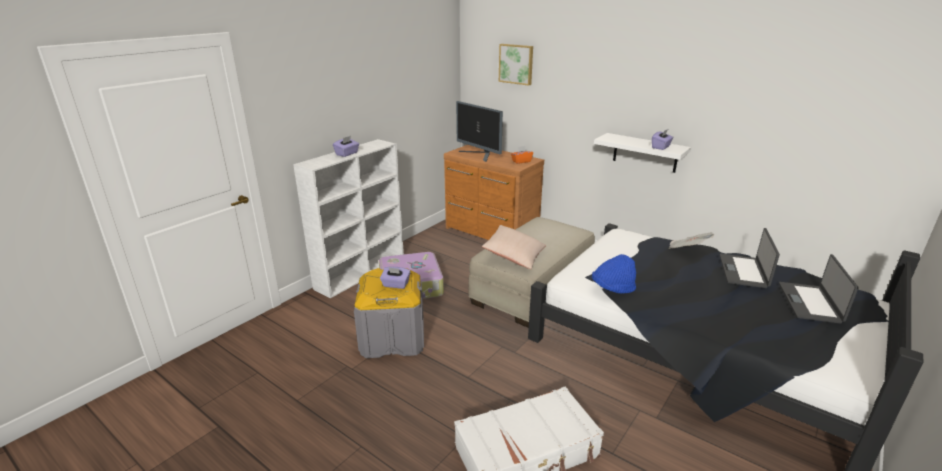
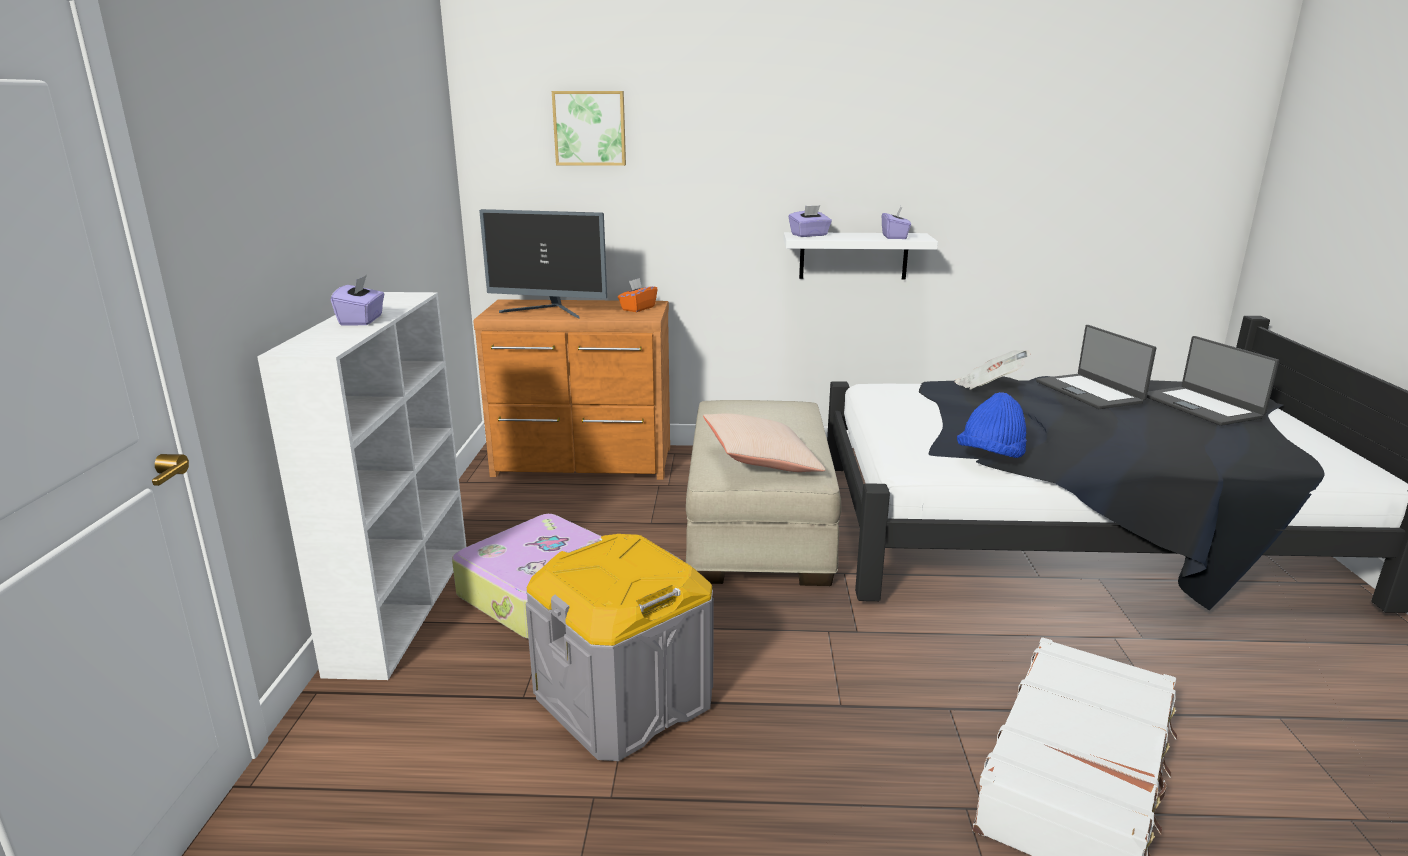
camera: 35 degrees left, 5 degrees down
purple tissue box [380,267,411,289] -> purple tissue box moved to [789,205,832,237]

